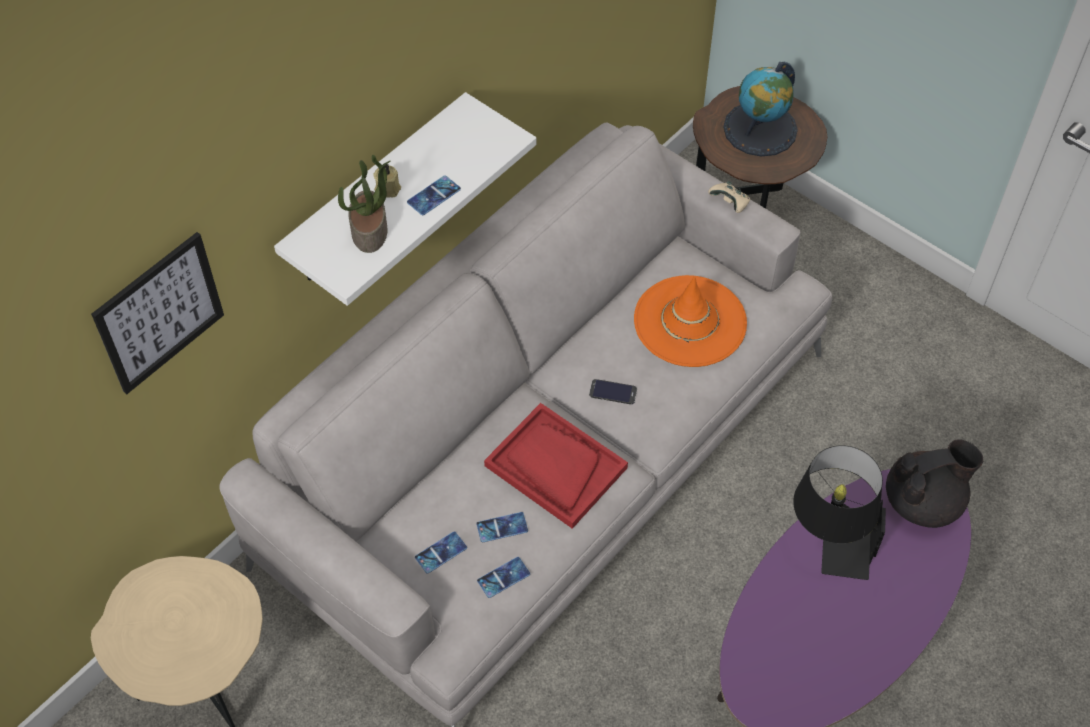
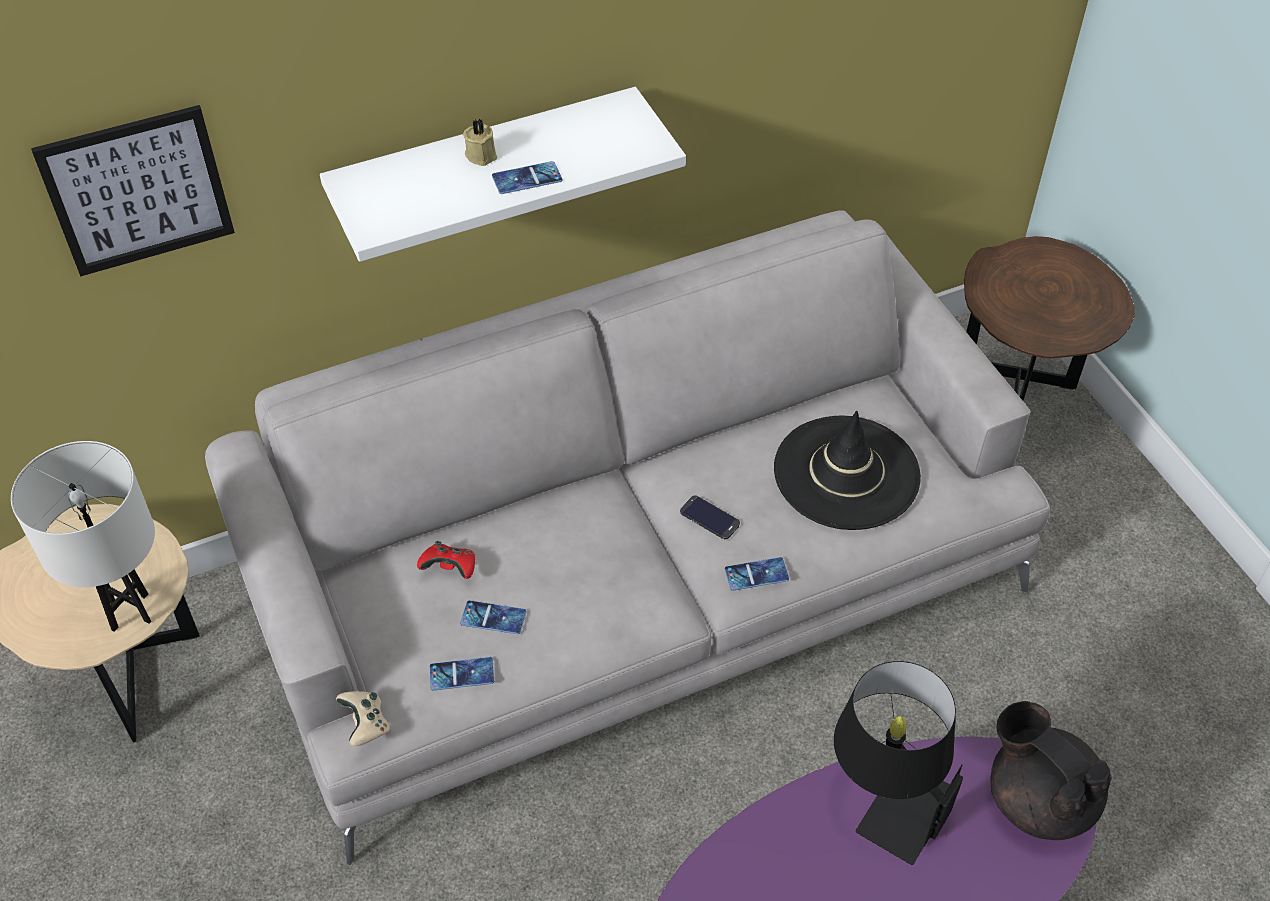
camera: 25 degrees right, 5 degrees down
potted plant [338,155,390,253] -> none
phone [415,531,467,574] -> phone moved to [725,557,789,591]
red tray [484,403,628,529] -> none
orange hat [634,275,747,367] -> black hat [774,411,921,530]
beige game controller [708,181,750,213] -> beige game controller moved to [336,691,390,746]
globe [723,62,798,156] -> none
black teapot [886,439,983,528] -> black teapot turned 135 degrees counterclockwise [991,701,1112,840]
none -> white table lamp [11,441,155,632]
none -> red game controller [417,541,475,579]

